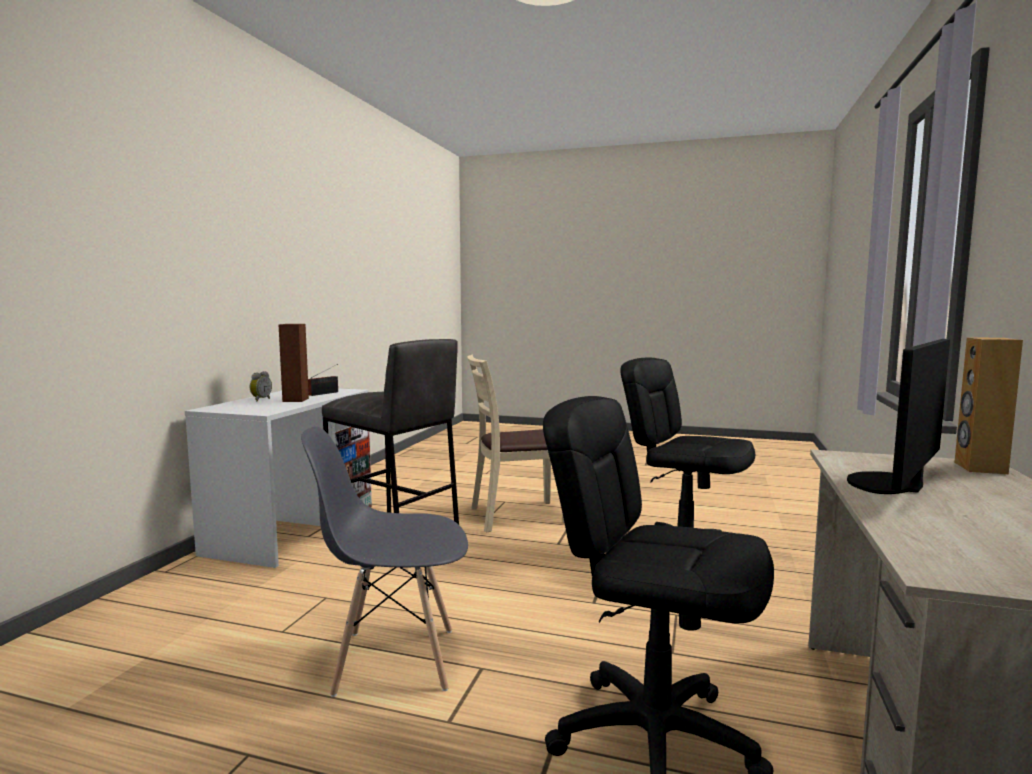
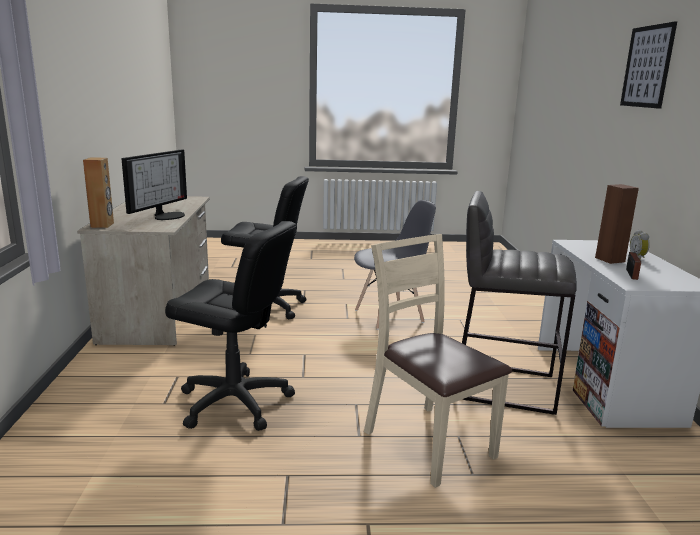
camera: 160 degrees right, 10 degrees up
beige chair [467,355,565,532] -> beige chair turned 90 degrees counterclockwise [364,234,512,488]
none -> picture [620,21,677,109]

